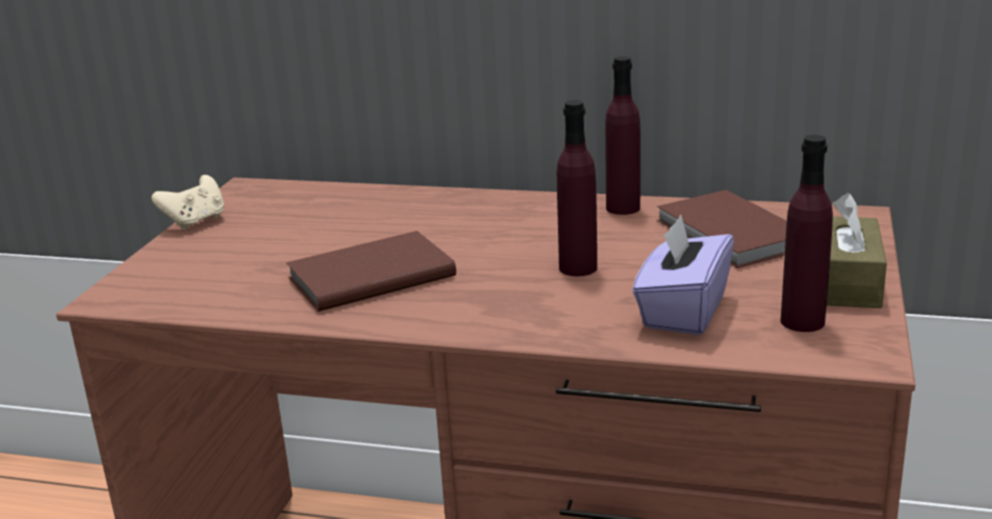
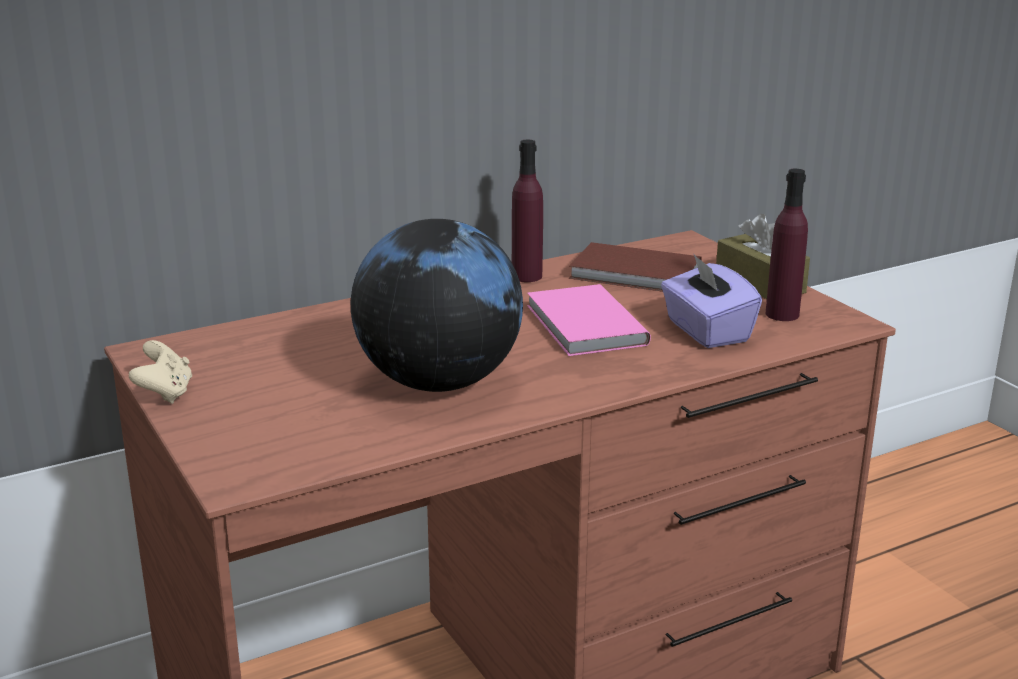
camera: 45 degrees left, 0 degrees up
brown book [286,231,456,312] -> globe [351,219,523,392]
purple bottle [557,100,597,276] -> pink book [527,284,651,356]

